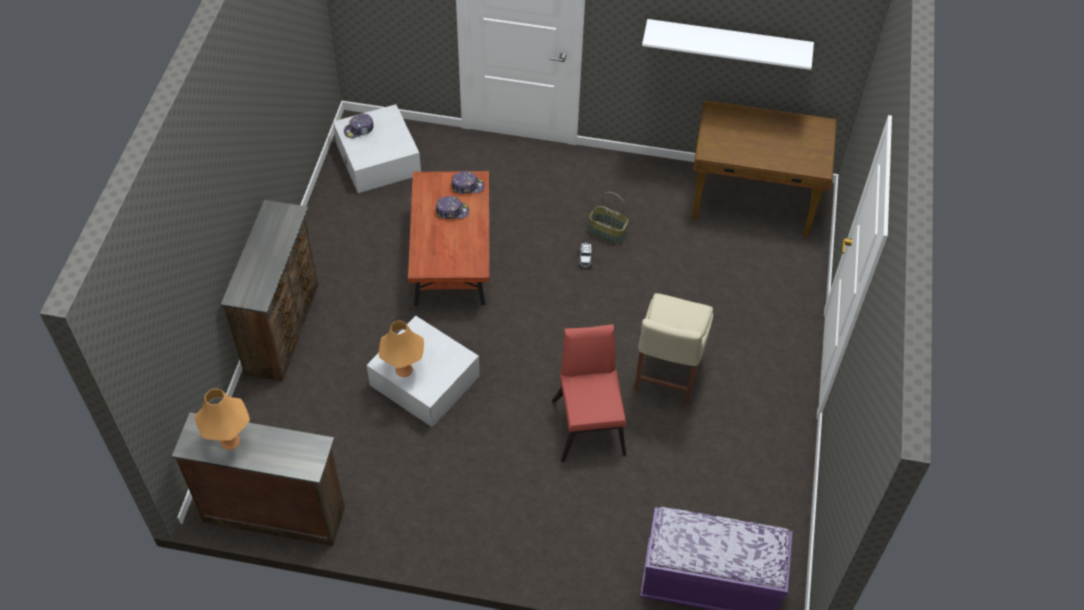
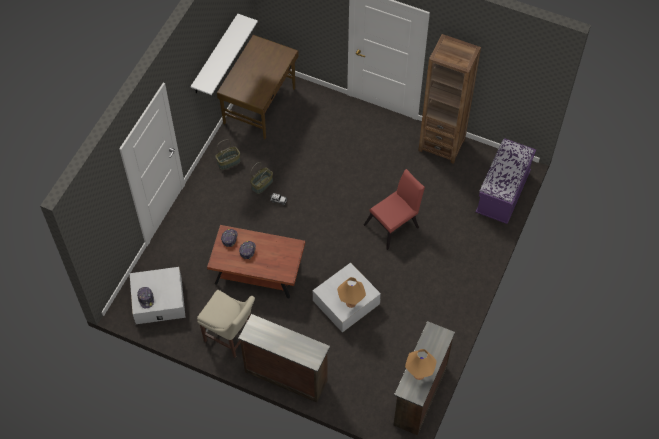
camera: 75 degrees left, 5 degrees up
red chair [552,324,626,462] -> red chair turned 135 degrees clockwise [364,169,425,250]
beige chair [634,293,713,404] -> beige chair moved to [197,290,255,358]
none -> basket [216,140,241,170]
none -> brown bookcase [418,34,481,164]

